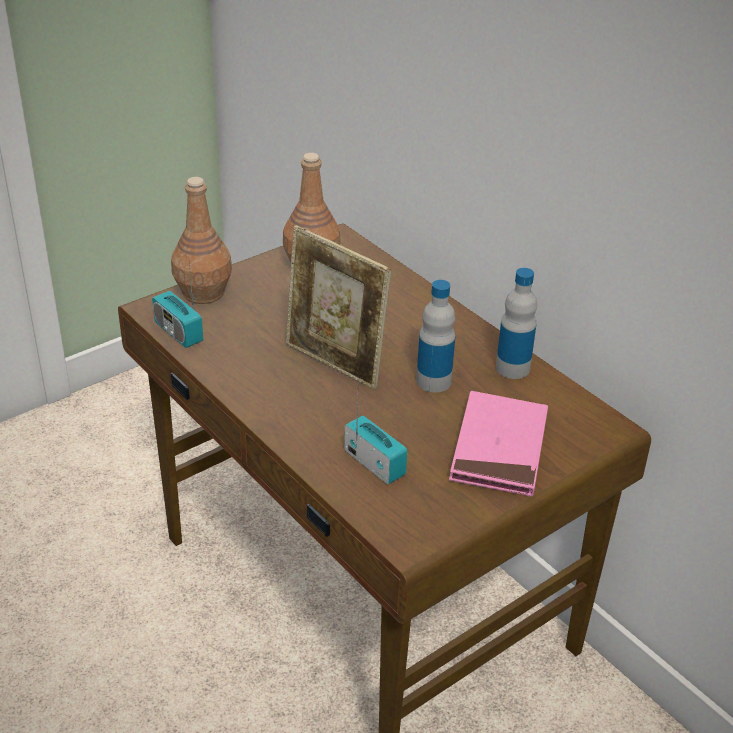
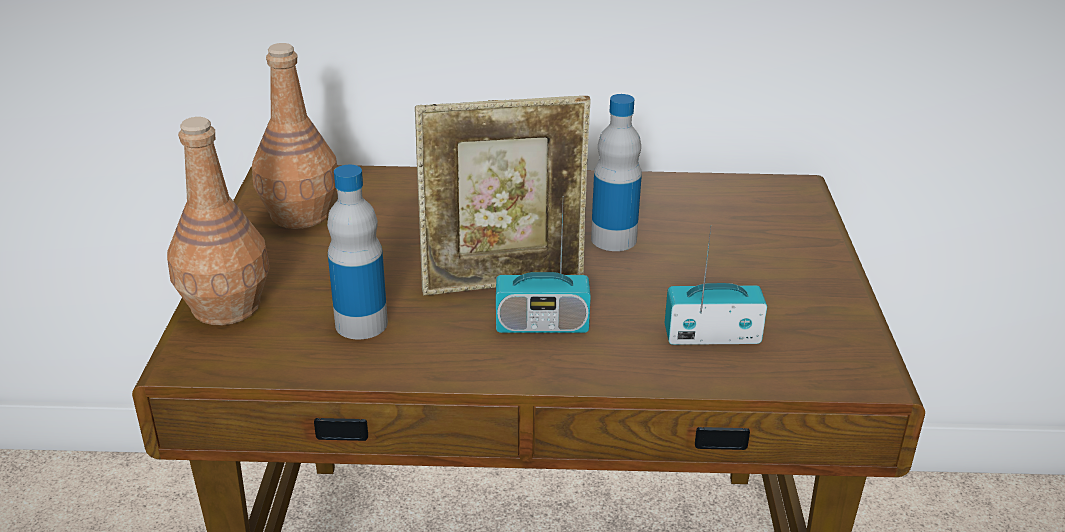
camera: 50 degrees left, 5 degrees down
radio [152,264,203,348] -> radio moved to [496,207,591,333]
pink book [449,391,548,496] -> none
bottle [496,268,537,379] -> bottle moved to [327,165,388,340]

